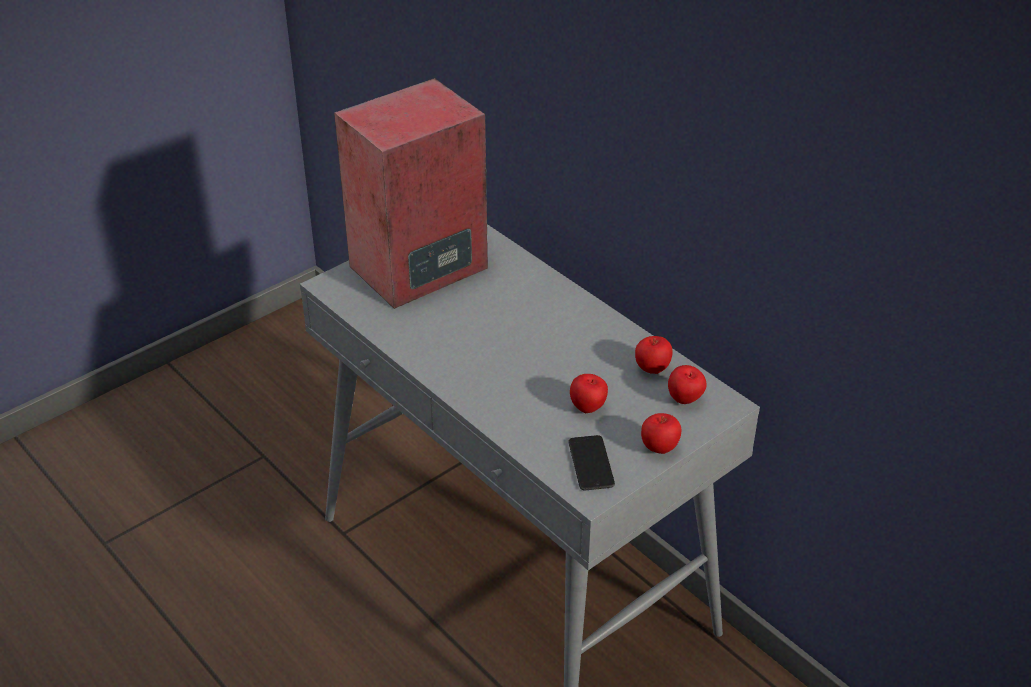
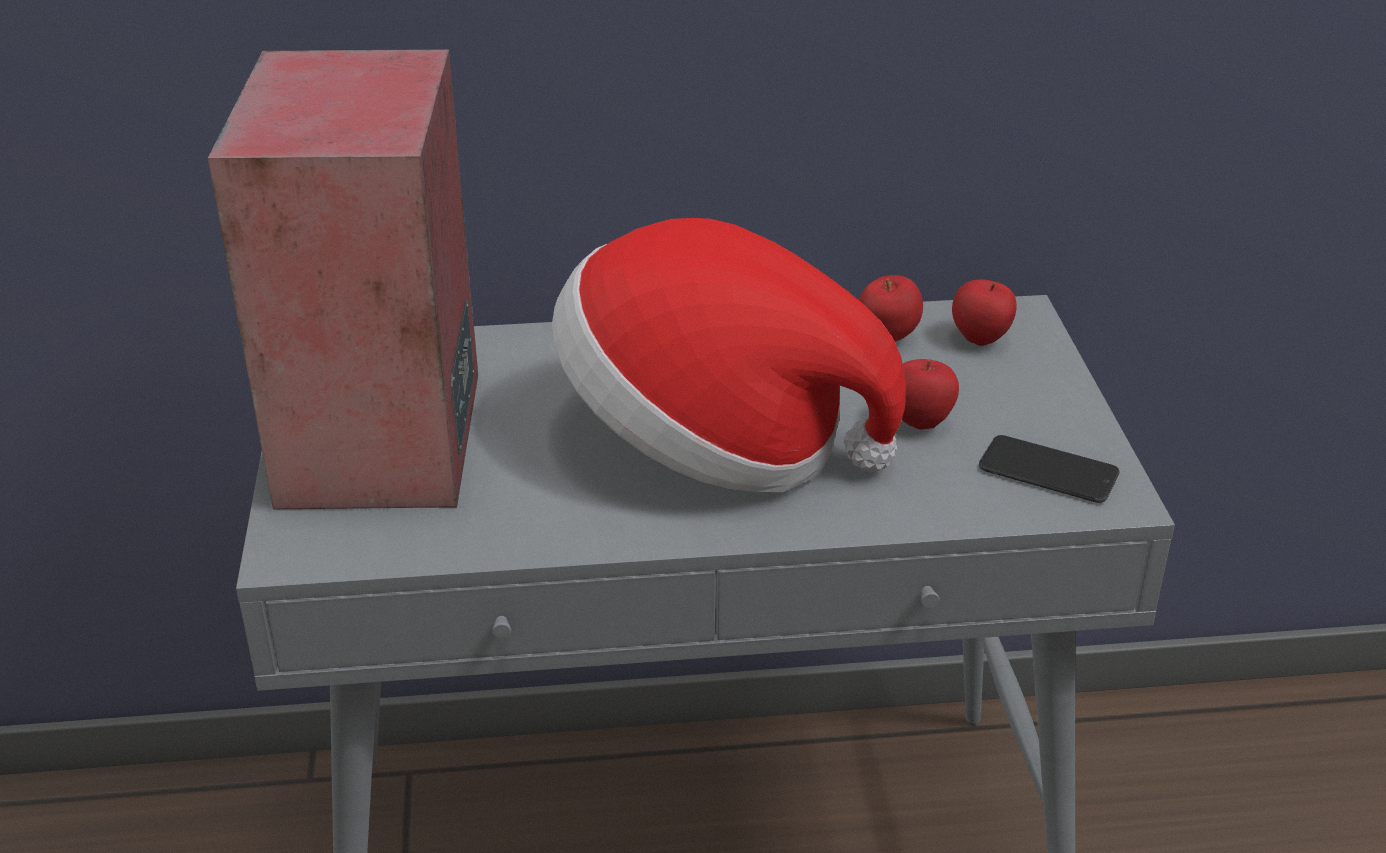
camera: 55 degrees left, 5 degrees down
apple [641,413,681,454] -> none
none -> hat [552,218,906,492]

